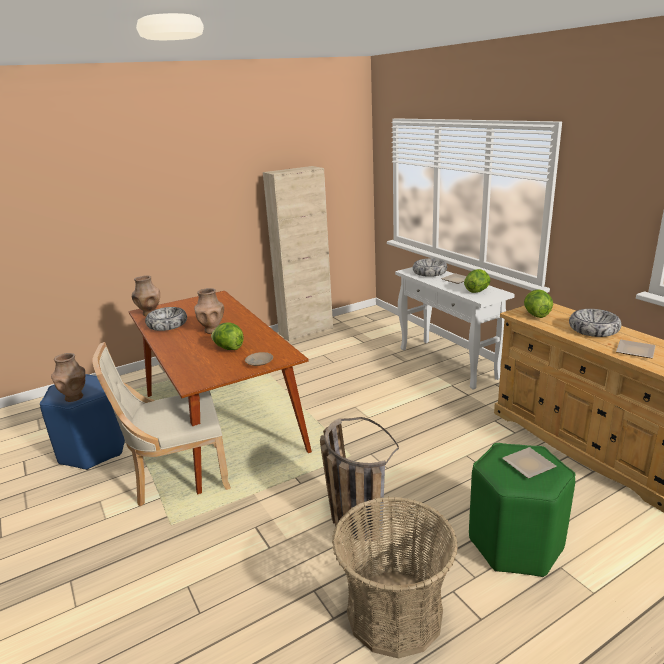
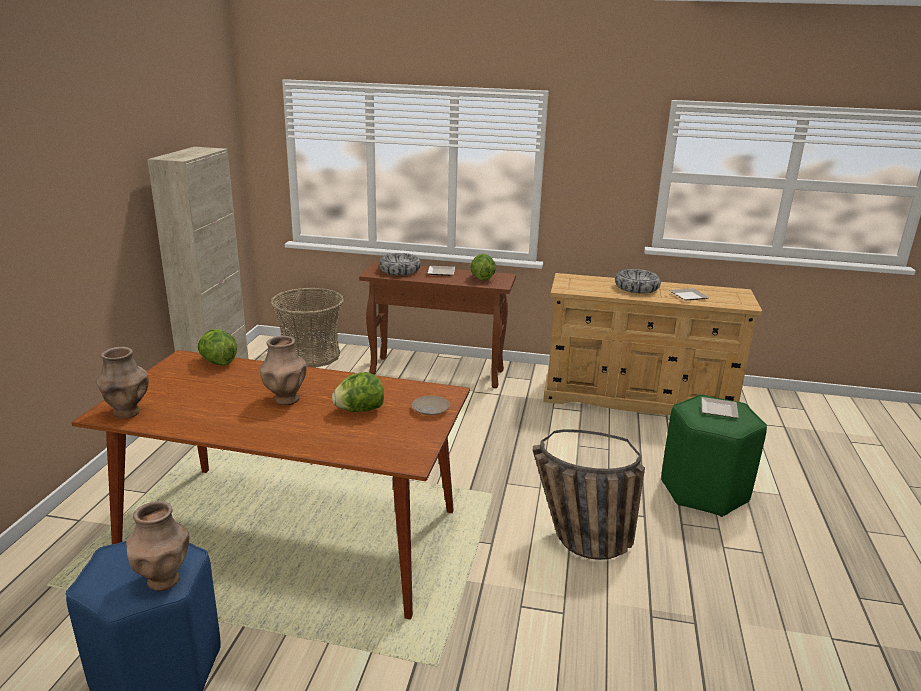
camera: 50 degrees left, 0 degrees up
beige chair [92,342,231,506] -> none
bowl [145,307,187,331] -> none
basket [332,497,458,658] -> basket moved to [270,288,344,368]
white console table [395,267,515,390] -> brown console table [359,262,516,388]
lettuce [524,289,553,318] -> lettuce moved to [197,329,237,366]

